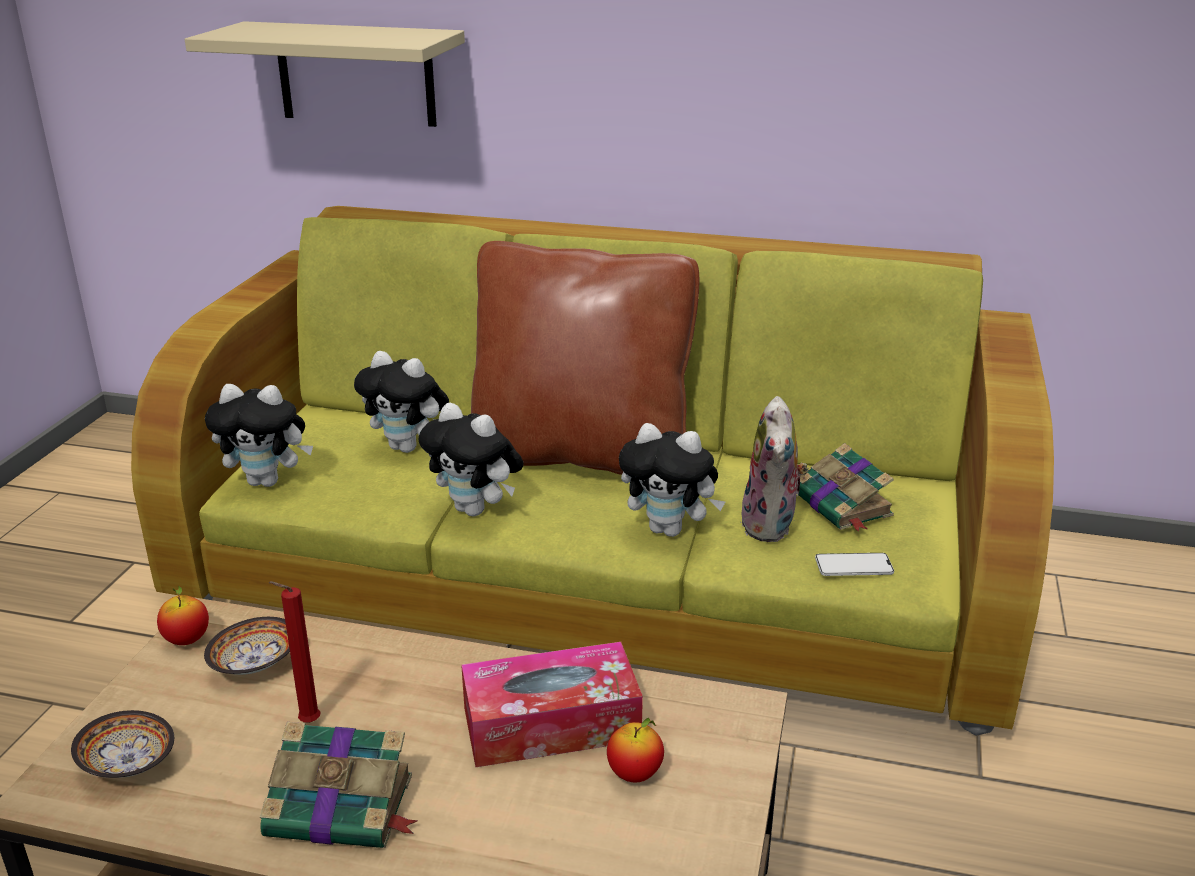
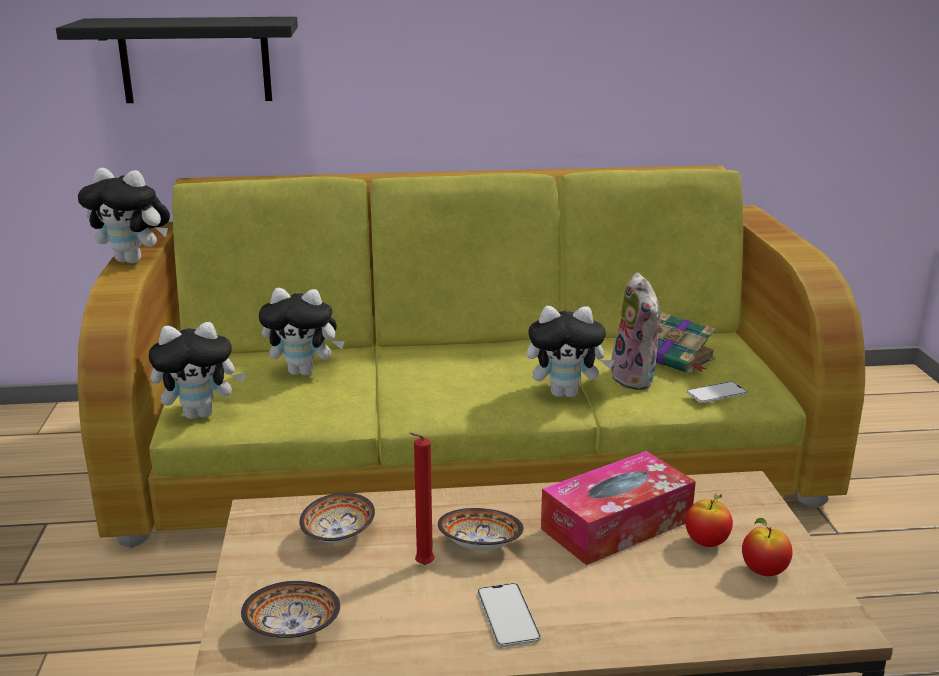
camera: 20 degrees left, 5 degrees down
apple [157,586,209,645] -> apple moved to [742,518,792,576]
beige shelf [185,21,465,127] -> black shelf [56,17,298,103]
book [260,722,418,848] -> phone [477,583,541,647]
plush toy [419,403,524,517] -> plush toy moved to [78,168,170,263]
brown pillow [471,241,699,475] -> none
none -> bowl [438,508,524,550]

